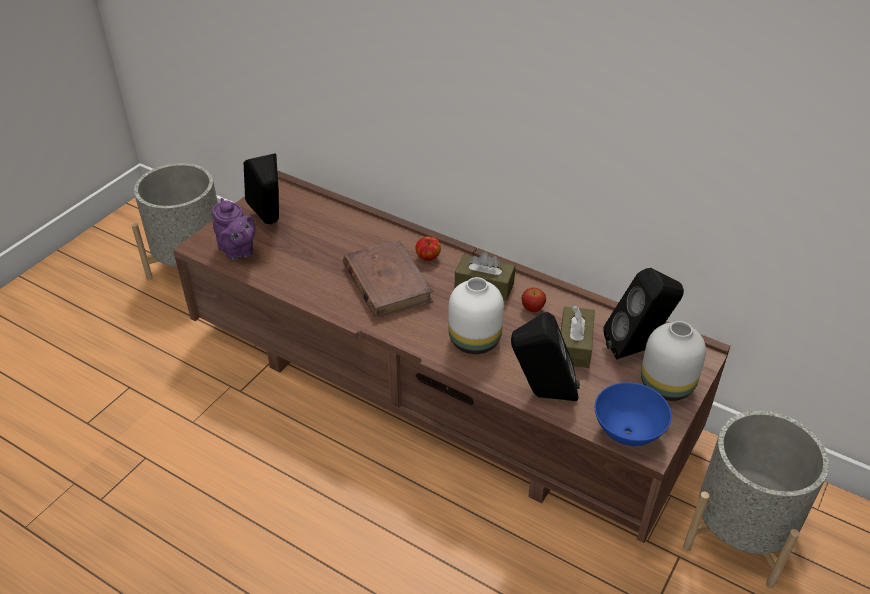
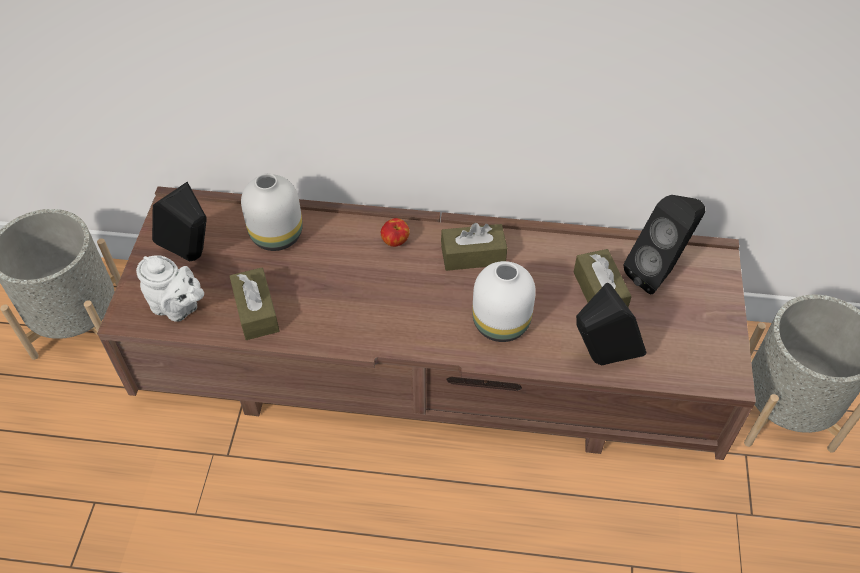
camera: 25 degrees left, 10 degrees up
purple teapot [212,198,256,260] -> white teapot [136,256,204,322]
brown book [343,240,433,319] -> none
apple [522,288,546,312] -> none
blue bowl [595,382,672,446] -> none
white vase [641,321,706,401] -> white vase moved to [241,173,303,251]
none -> brown tissue box [230,268,279,340]

